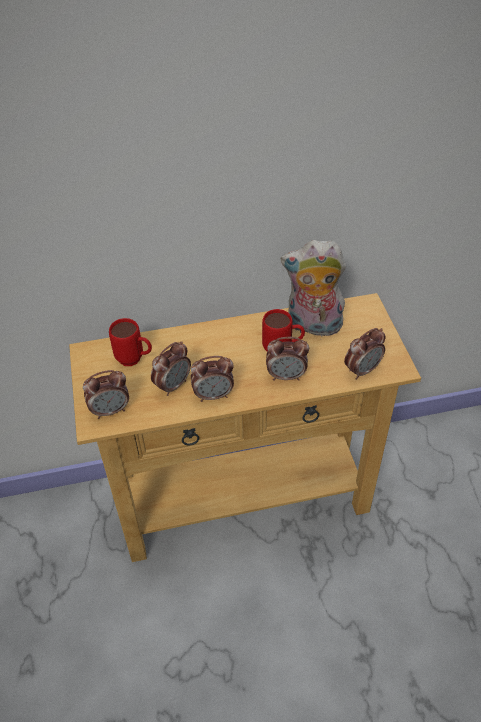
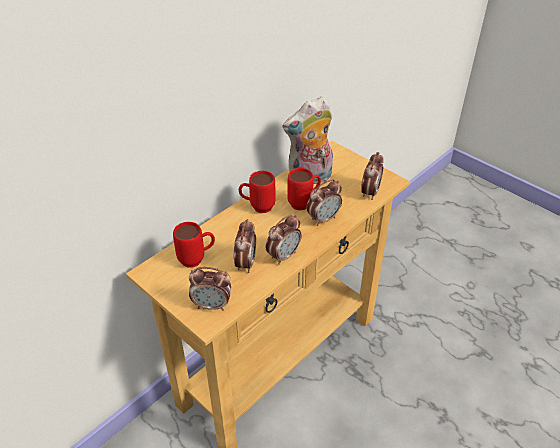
camera: 35 degrees left, 5 degrees down
alarm clock [83,370,129,419] -> alarm clock turned 60 degrees clockwise [189,267,231,311]
none -> red mug [239,171,275,213]

